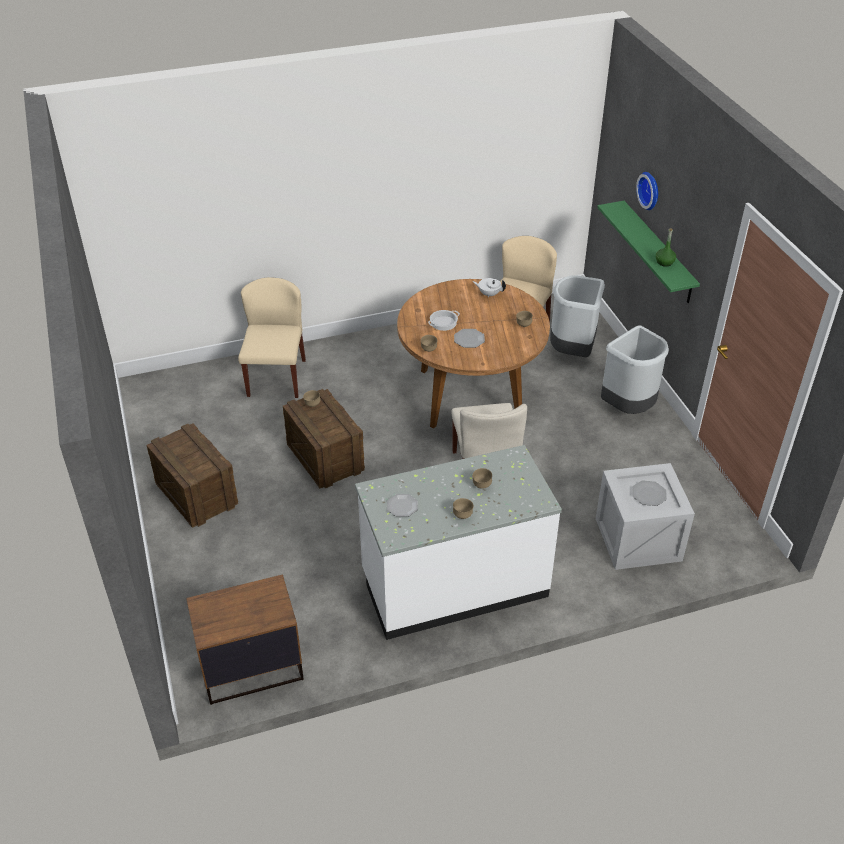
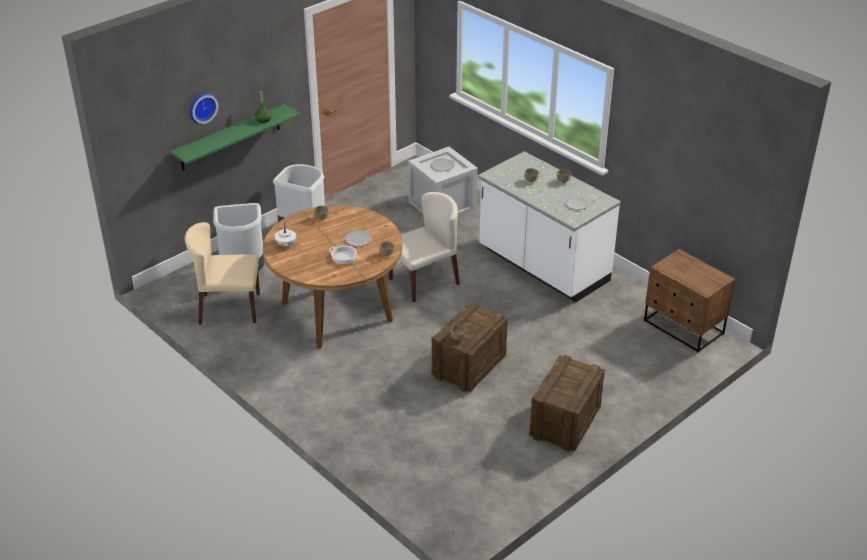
camera: 115 degrees left, 5 degrees down
beige chair [238,277,306,398] -> none

